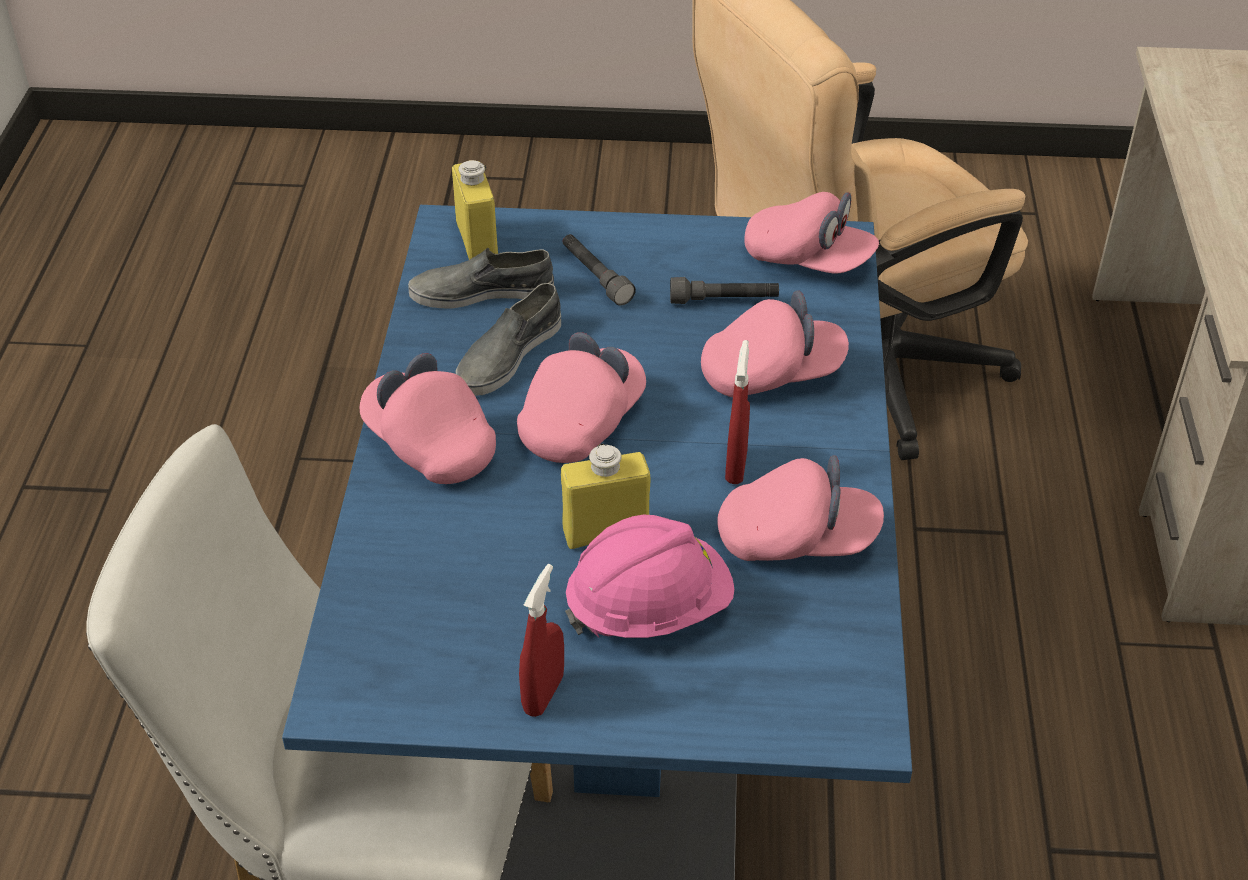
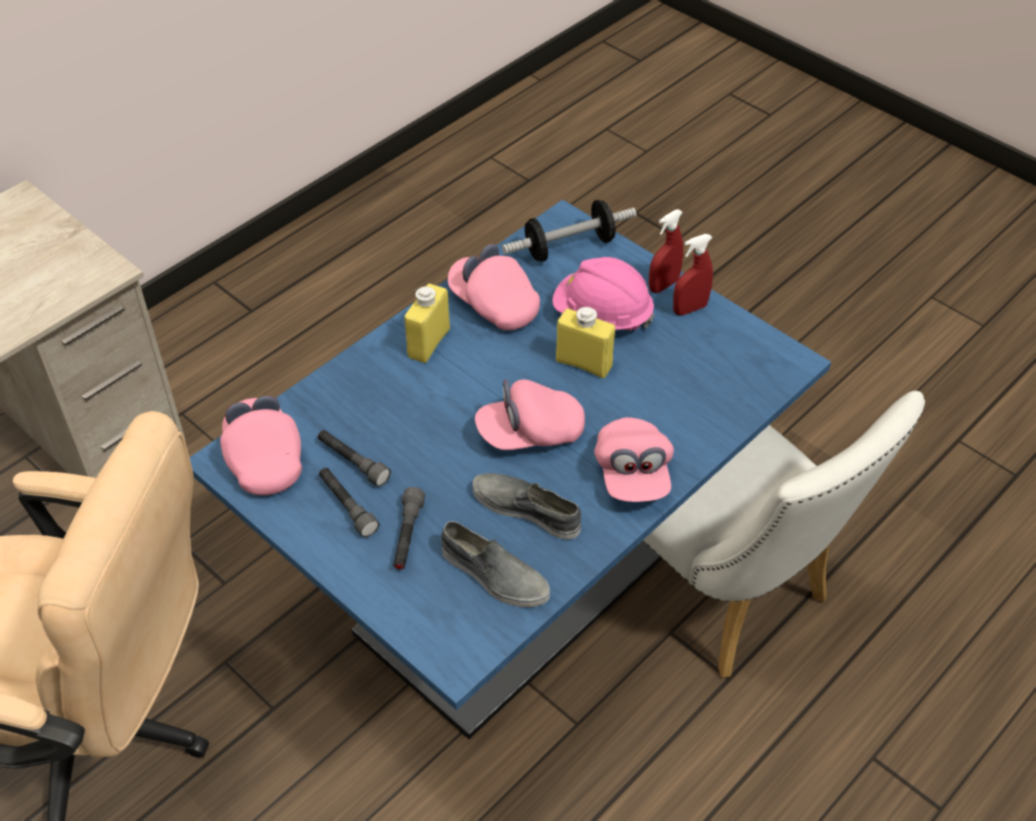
camera: 140 degrees left, 5 degrees up
yellow bottle [452,160,498,260] -> yellow bottle moved to [404,284,450,363]
grey shoe [455,283,561,396] -> grey shoe turned 135 degrees counterclockwise [473,473,581,540]
pink cap [701,290,849,397] -> none
red spray bottle [725,340,750,484] -> red spray bottle moved to [649,209,683,293]
none -> grey flashlight [319,468,379,537]
none -> dumbbell [502,200,637,262]

